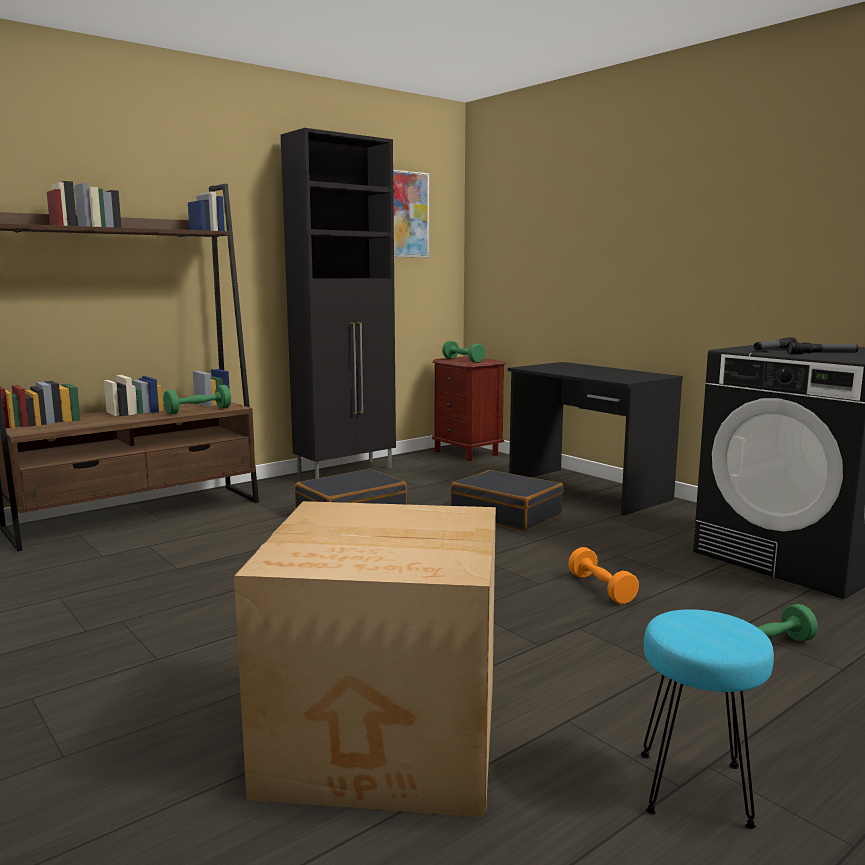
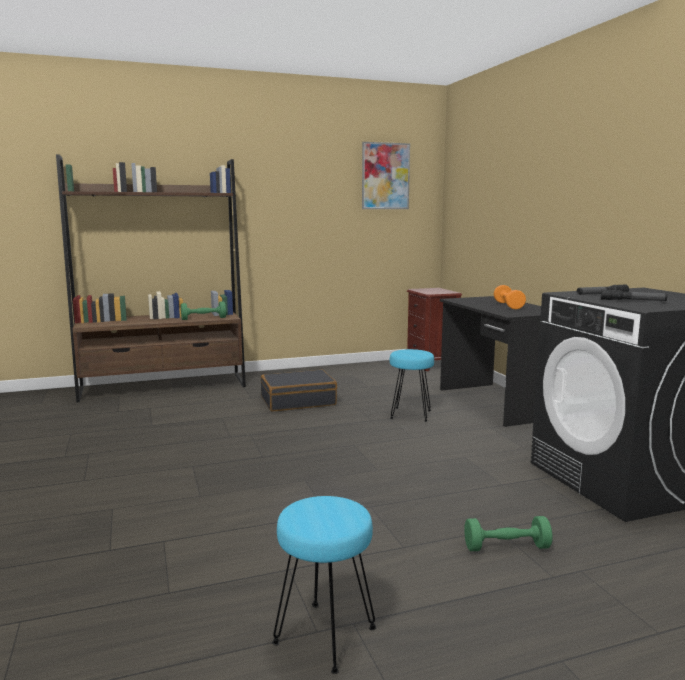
camera: 20 degrees right, 0 degrees up
cardboard box [234,501,496,817] -> none
black cabinet [281,128,396,479] -> none
green dumbbell [442,341,485,363] -> none
black suitcase [450,470,563,531] -> turquoise stool [390,349,434,422]
orange dumbbell [568,547,639,604] -> orange dumbbell moved to [494,285,526,309]

